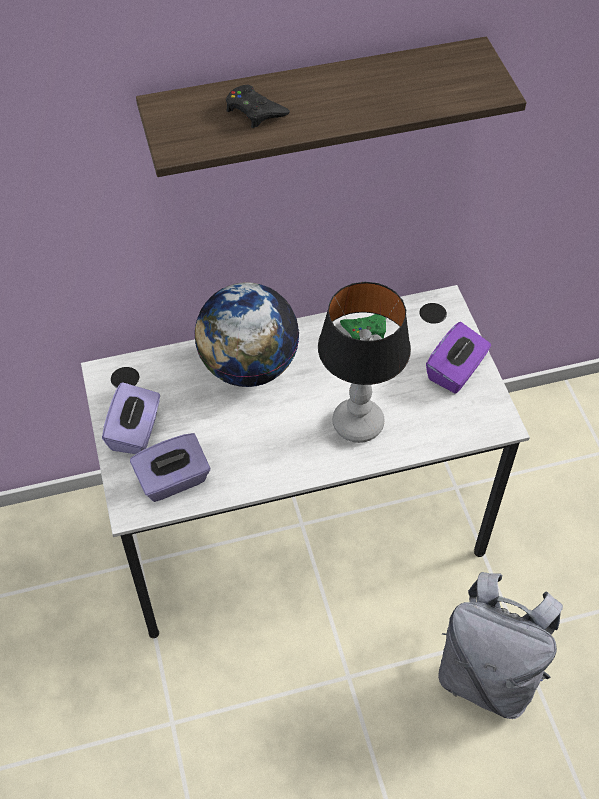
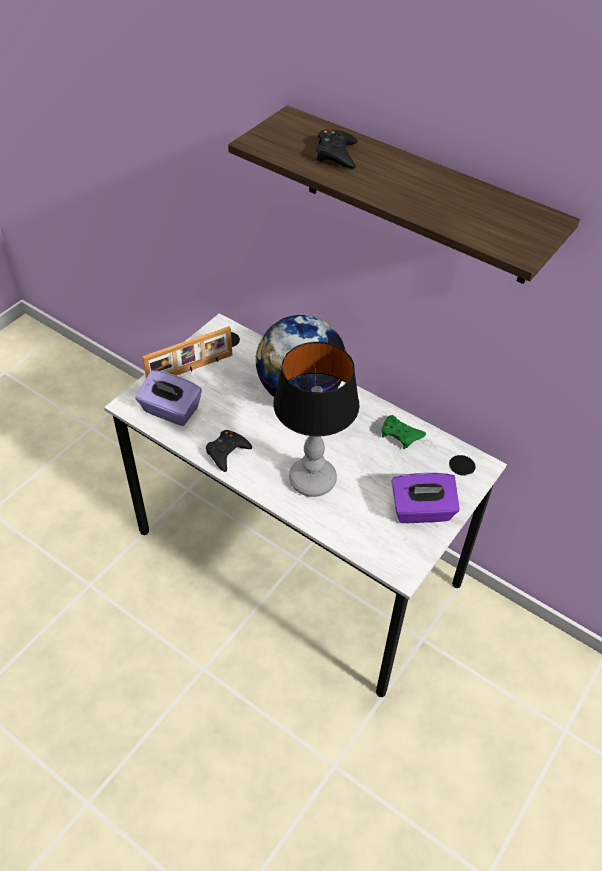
camera: 50 degrees right, 5 degrees down
purple tissue box [102,382,160,454] -> picture frame [142,326,232,378]
grey backpack [438,572,563,719] -> none
none -> black game controller [206,430,252,472]

